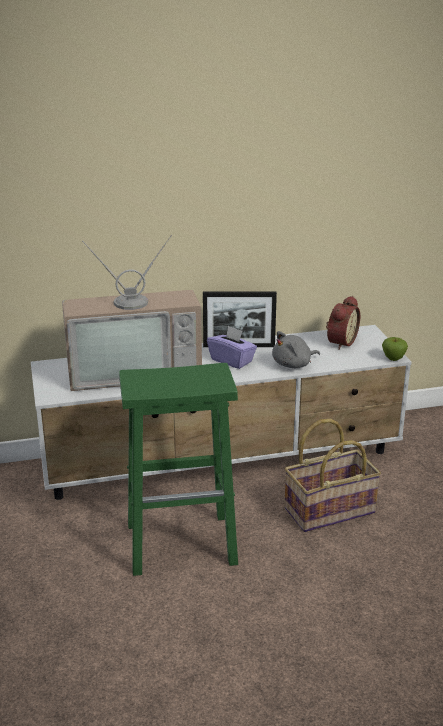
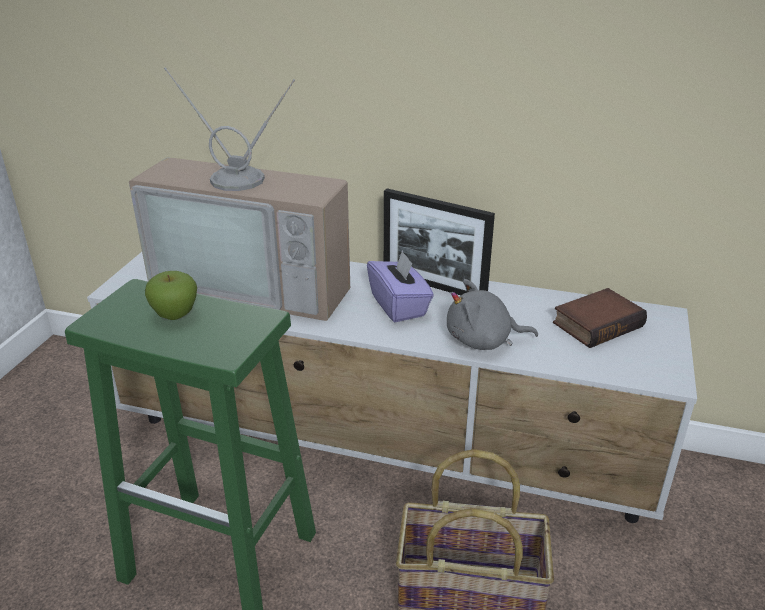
camera: 30 degrees right, 5 degrees up
alarm clock [326,296,360,350] -> book [553,288,647,348]
apple [382,337,408,361] -> apple moved to [145,271,197,320]

